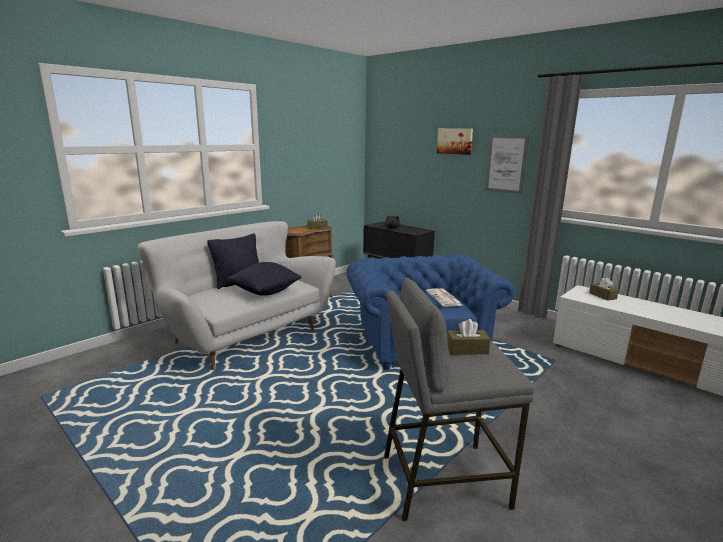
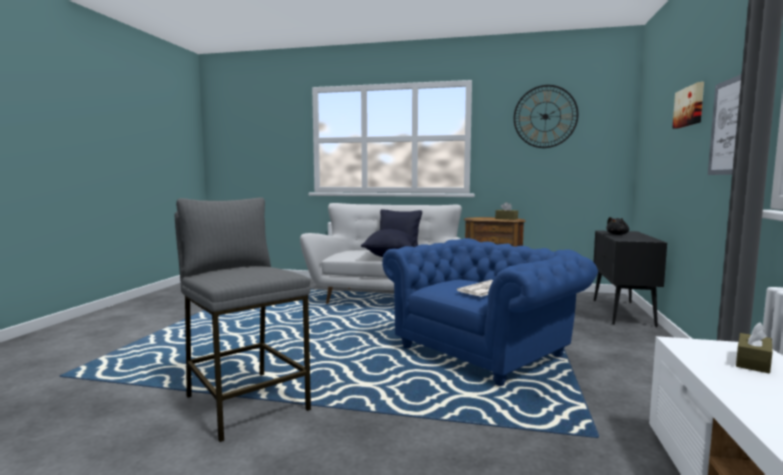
camera: 60 degrees right, 10 degrees down
brown tissue box [447,319,490,355] -> none
none -> wall clock [514,85,578,148]

